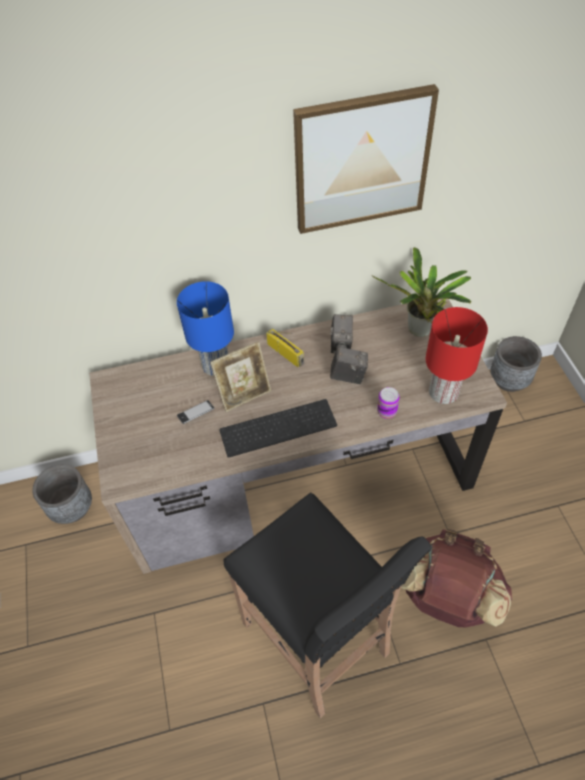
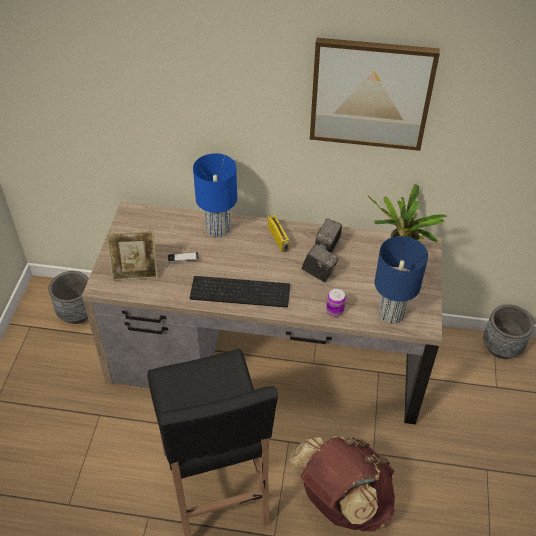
camera: 20 degrees right, 5 degrees down
picture frame [210,341,271,412] -> picture frame moved to [106,230,158,281]
red table lamp [426,307,488,404] -> blue table lamp [375,236,428,324]

